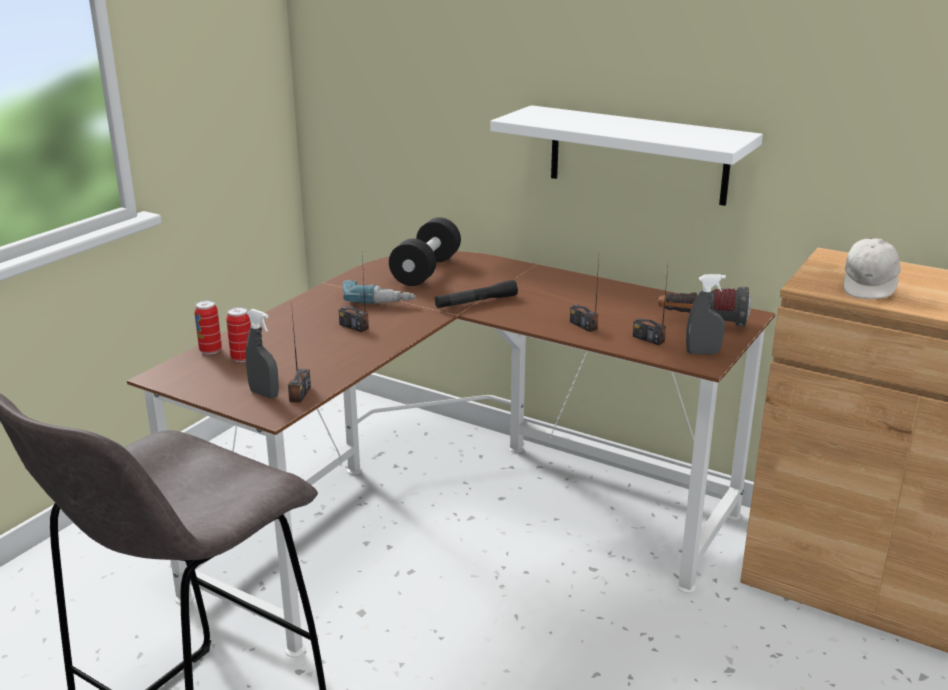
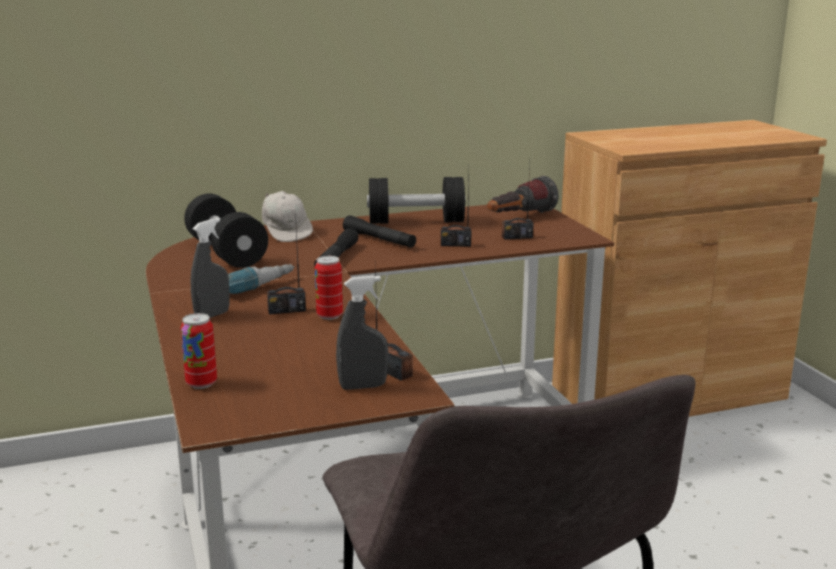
camera: 50 degrees left, 5 degrees down
can [226,307,251,362] -> can moved to [315,256,343,320]
white shelf [490,105,763,206] -> none
grey spray bottle [686,274,726,354] -> grey spray bottle moved to [191,218,230,318]
white cap [843,237,901,299] -> white cap moved to [262,191,313,242]
none -> black flashlight [343,215,416,248]
none -> black dumbbell [367,177,466,224]

